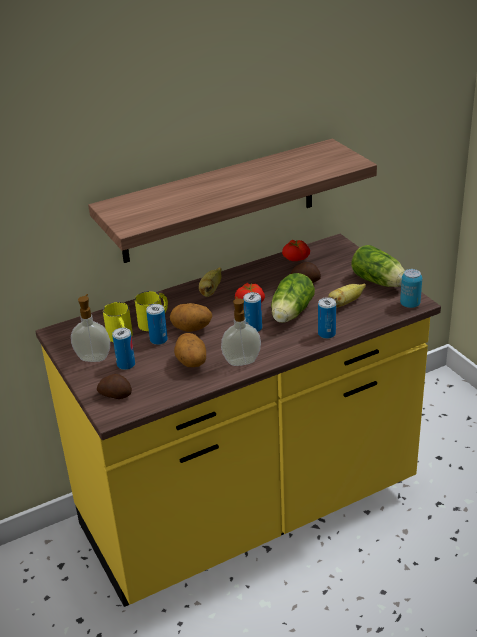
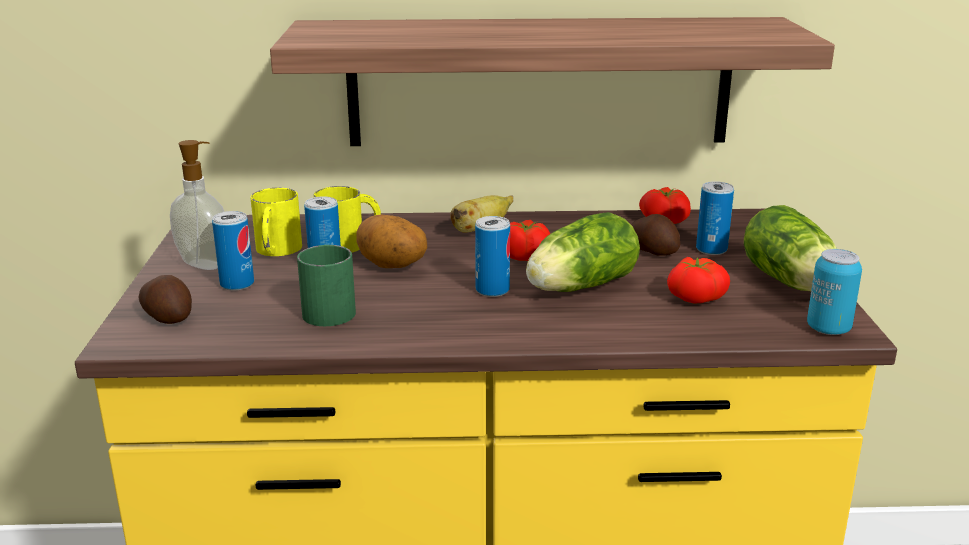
camera: 25 degrees right, 10 degrees down
potato [174,333,206,367] -> green mug [297,245,356,326]
soap dispenser [221,297,261,366] -> none
can [318,297,336,339] -> can moved to [696,181,734,255]
banana [328,284,366,307] -> tomato [667,257,730,303]

